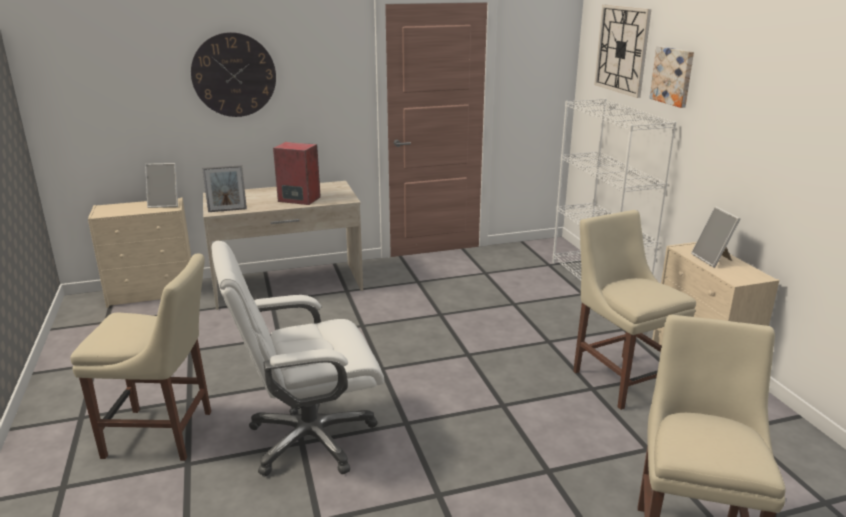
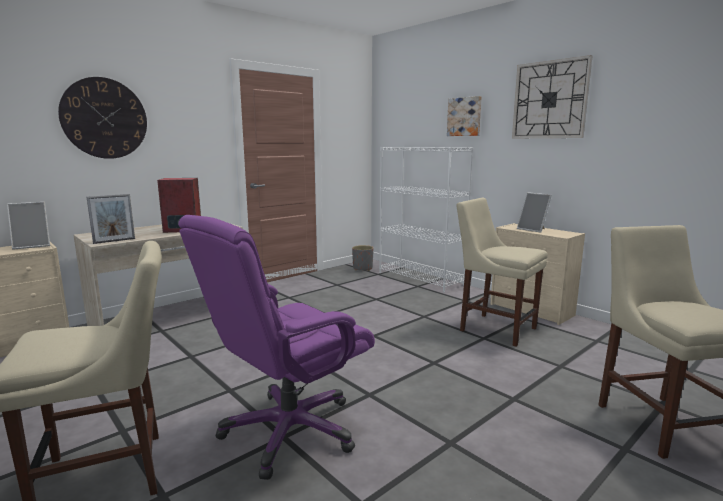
camera: 25 degrees left, 10 degrees down
white office chair [212,241,384,476] -> purple office chair [178,215,375,480]
wall clock [594,5,651,98] -> wall clock moved to [512,55,593,138]
none -> grey planter [352,245,374,271]

